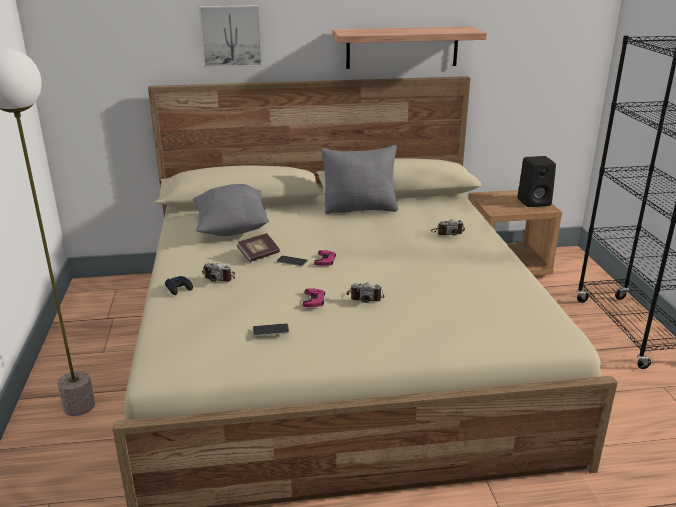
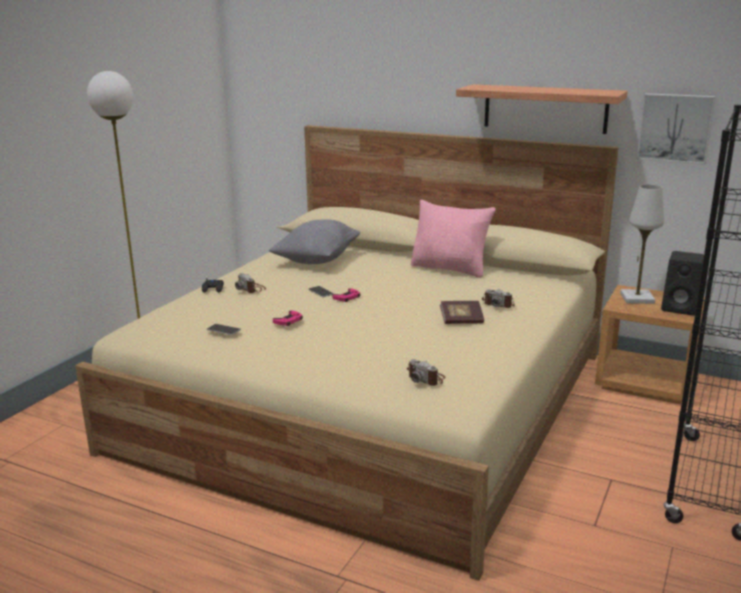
camera: 35 degrees right, 5 degrees down
picture [199,5,262,68] -> picture moved to [637,93,715,164]
book [237,233,280,262] -> book moved to [440,301,484,324]
grey pillow [321,145,399,214] -> pink pillow [411,200,496,278]
camera [346,282,384,303] -> camera moved to [407,359,445,386]
none -> white table lamp [620,184,664,304]

